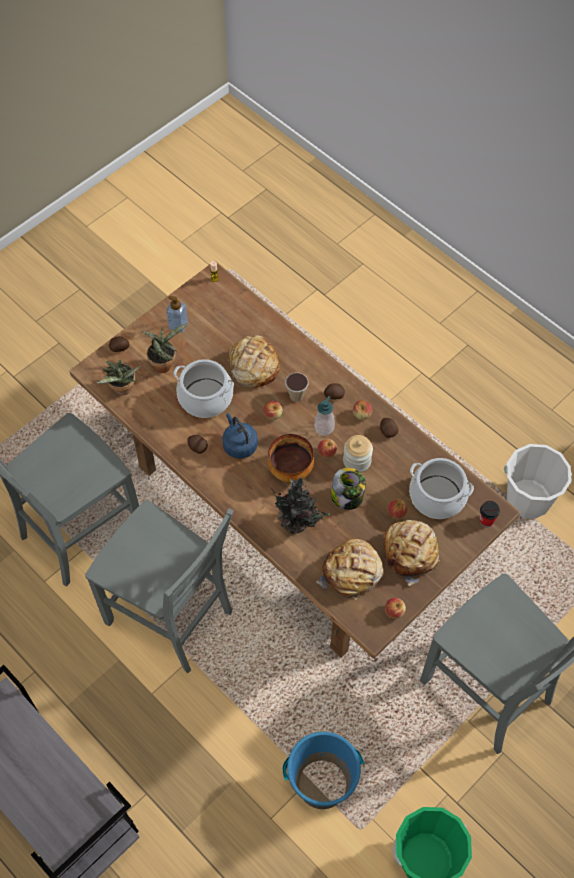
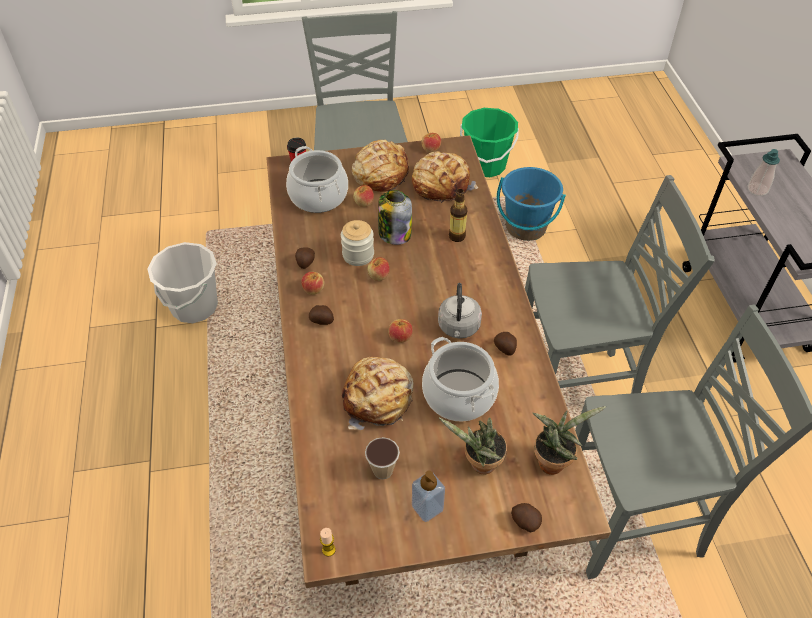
camera: 145 degrees left, 10 degrees down
grey chair [85,500,234,673] -> grey chair turned 105 degrees clockwise [525,175,715,394]
blue kettle [222,413,258,459] -> grey kettle [438,283,482,338]
bowl [268,434,314,482] -> none
potted plant [271,477,330,534] -> bottle [449,189,467,242]
cup [285,373,309,402] -> cup moved to [365,437,400,479]
soap dispenser [314,396,335,436] -> soap dispenser moved to [747,149,780,196]

